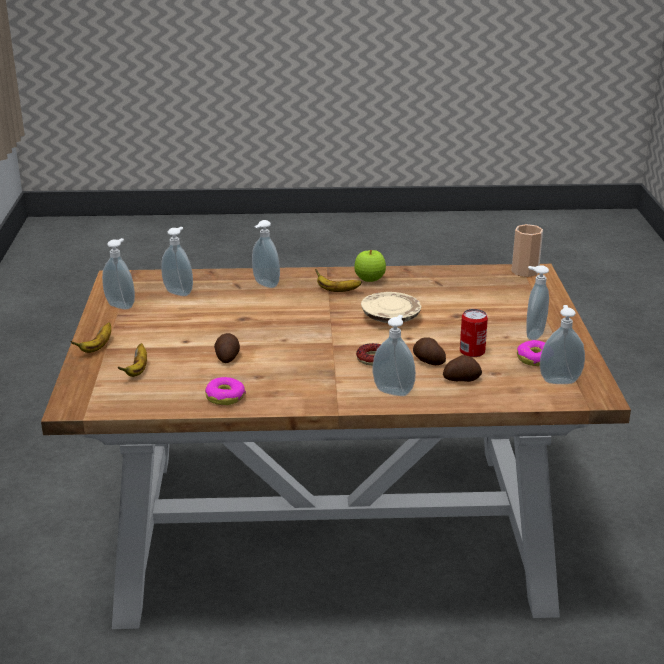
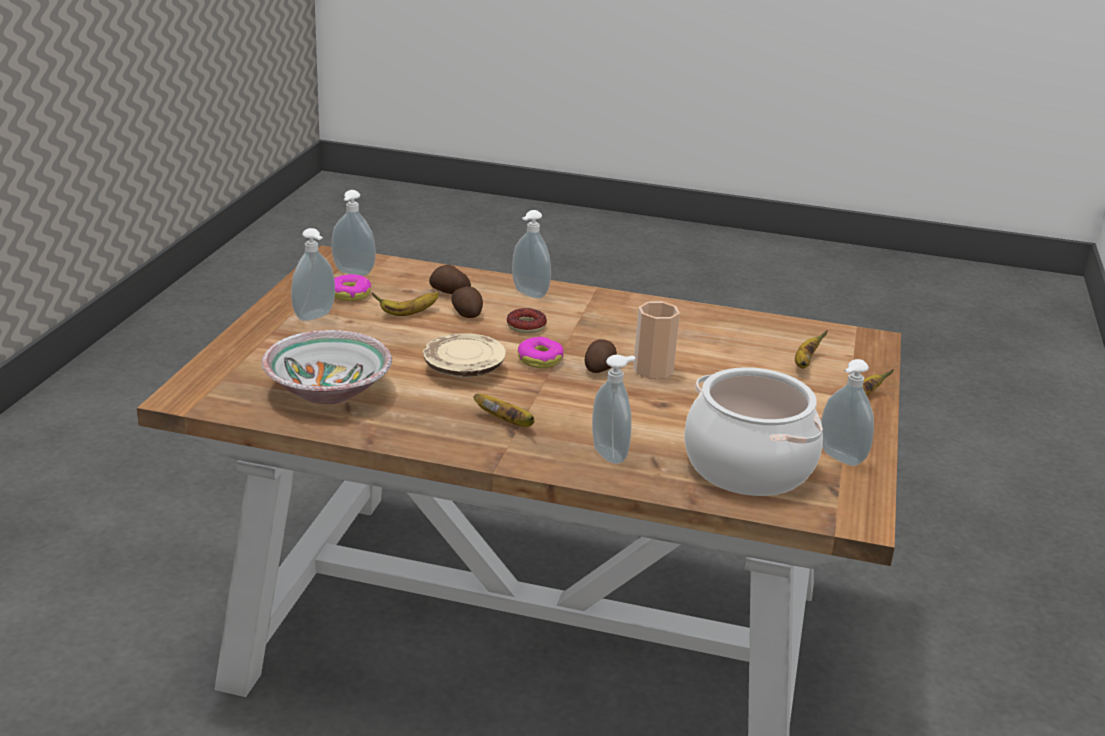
camera: 165 degrees left, 0 degrees up
soap dispenser [161,227,193,296] -> cooking pot [684,367,823,496]
donut [205,377,246,405] -> donut moved to [518,337,564,368]
potato [214,333,240,363] -> potato moved to [585,339,617,373]
apple [355,250,386,282] -> none
can [460,309,488,357] -> banana [372,292,439,316]
cup [512,224,543,277] -> cup moved to [633,301,680,379]
none -> bowl [261,330,392,404]

